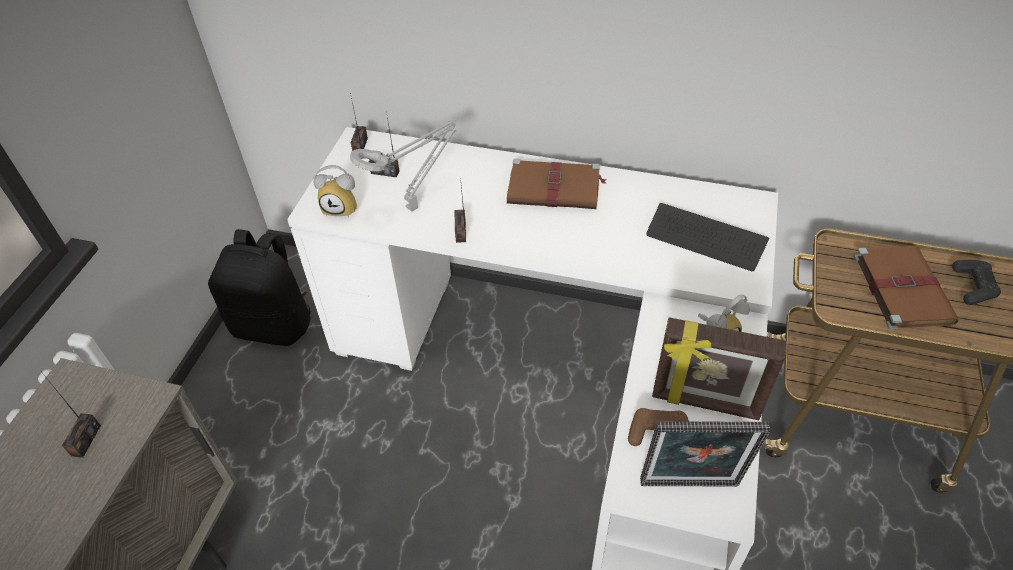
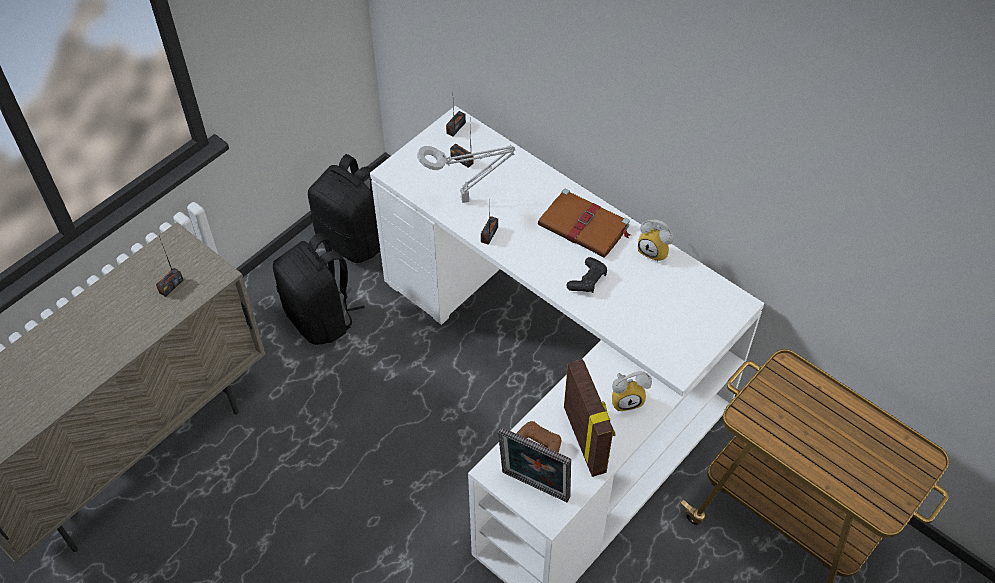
camera: 25 degrees right, 5 degrees up
alarm clock [313,165,357,218] -> alarm clock moved to [638,220,674,262]
keyboard [646,203,769,271] -> none
picture frame [652,317,786,420] -> picture frame turned 150 degrees counterclockwise [564,359,616,477]
brown book [854,246,959,329] -> none
black game controller [952,260,1001,305] -> black game controller moved to [567,257,607,293]
none -> black backpack [273,233,365,345]

